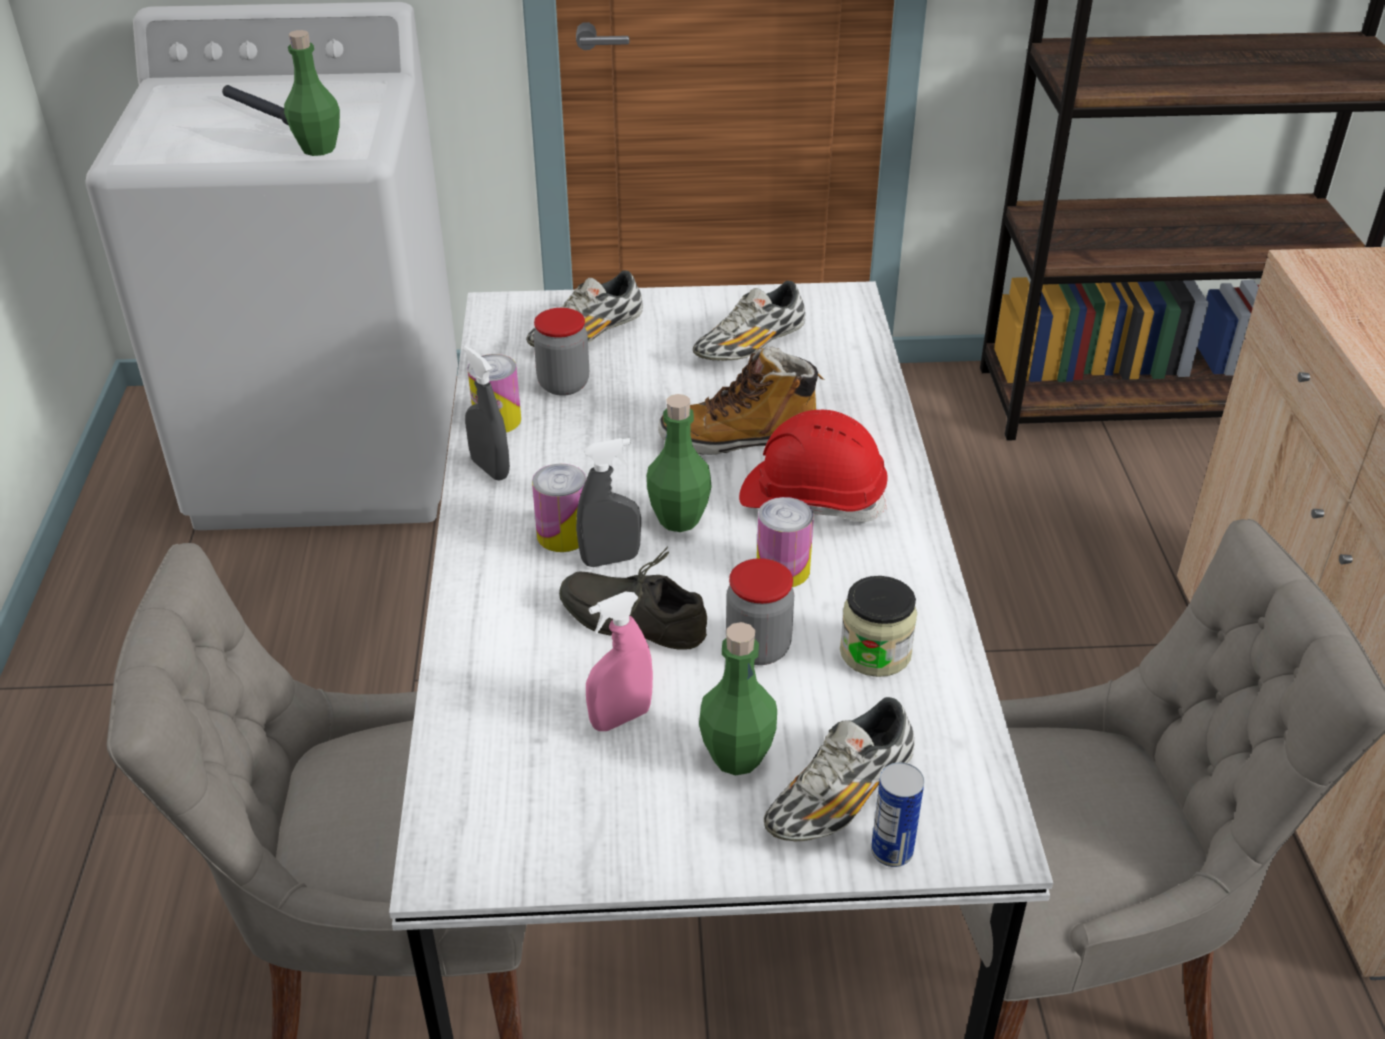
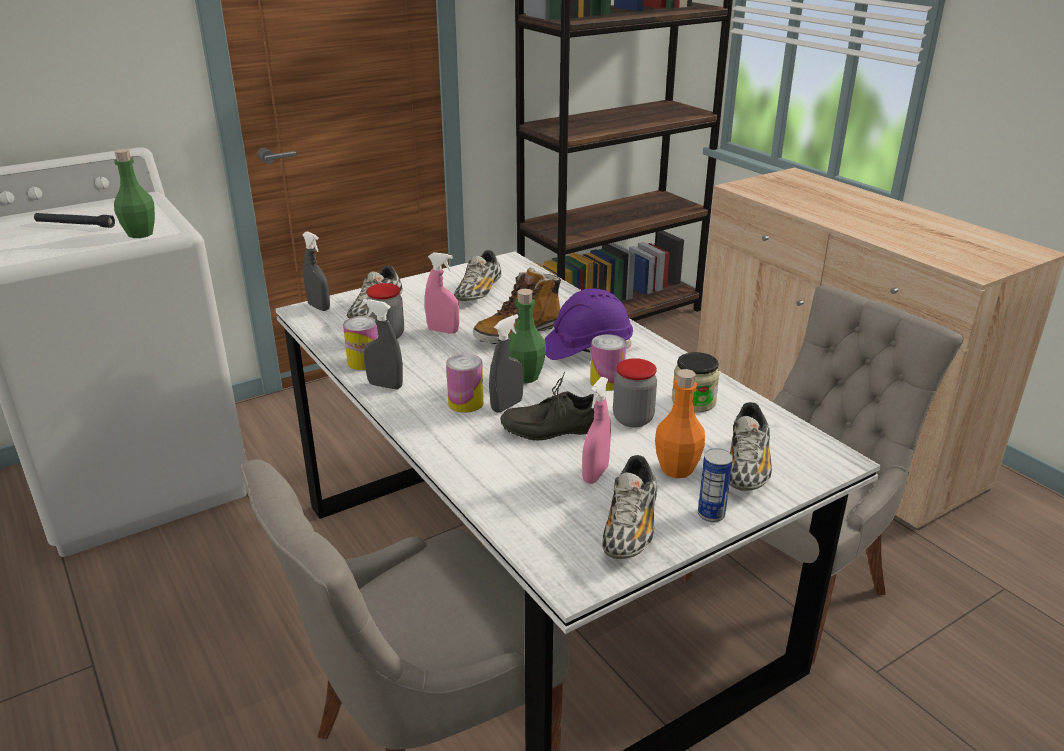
camera: 30 degrees left, 10 degrees down
green bottle [699,622,777,776] -> orange bottle [655,369,705,478]
red hard hat [739,410,887,522] -> purple hard hat [544,288,633,360]
can [871,762,924,867] -> can moved to [698,448,733,522]
none -> grey spray bottle [302,231,330,311]
none -> pink spray bottle [425,252,459,334]
none -> shoe [602,455,657,559]

